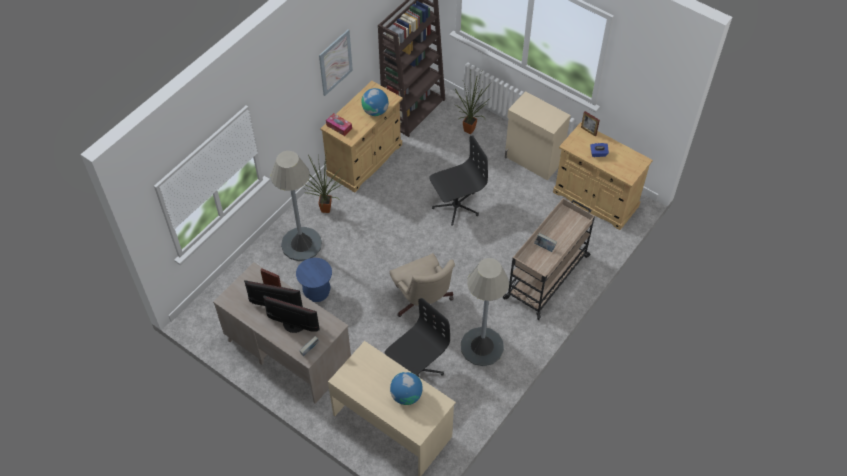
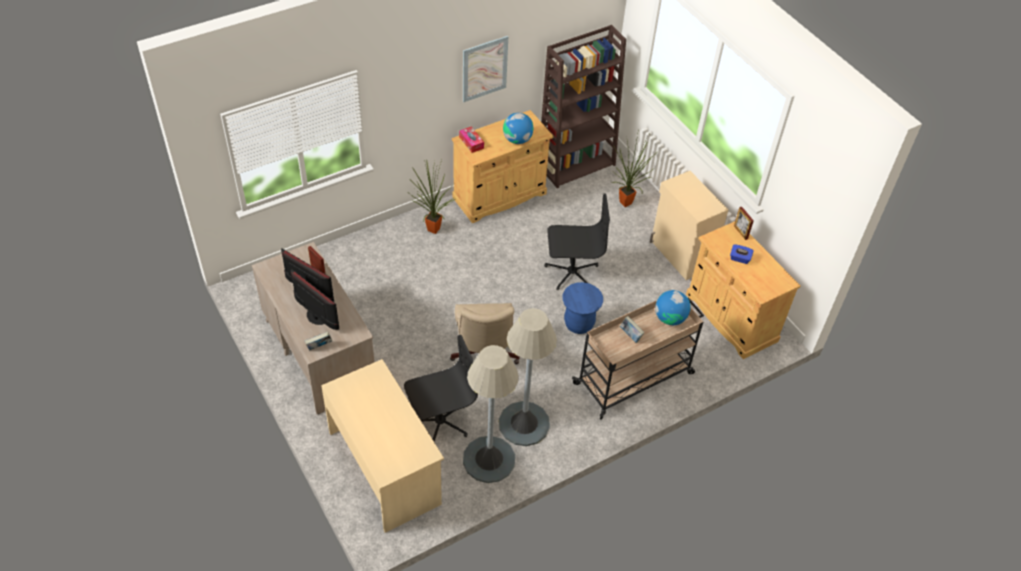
camera: 20 degrees right, 5 degrees down
grey floor lamp [271,151,322,261] -> grey floor lamp moved to [463,345,519,483]
blue stool [296,258,332,302] -> blue stool moved to [562,282,603,334]
globe [390,372,423,405] -> globe moved to [655,290,691,325]

